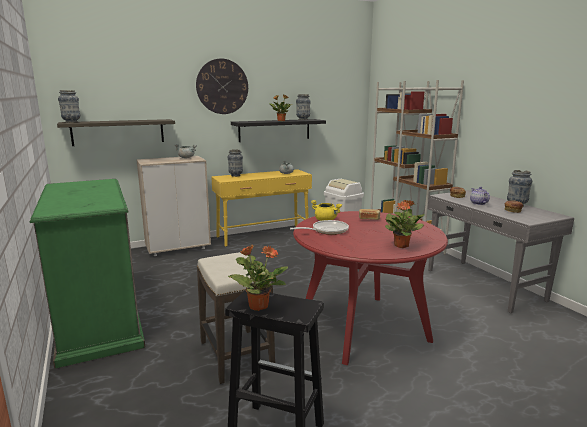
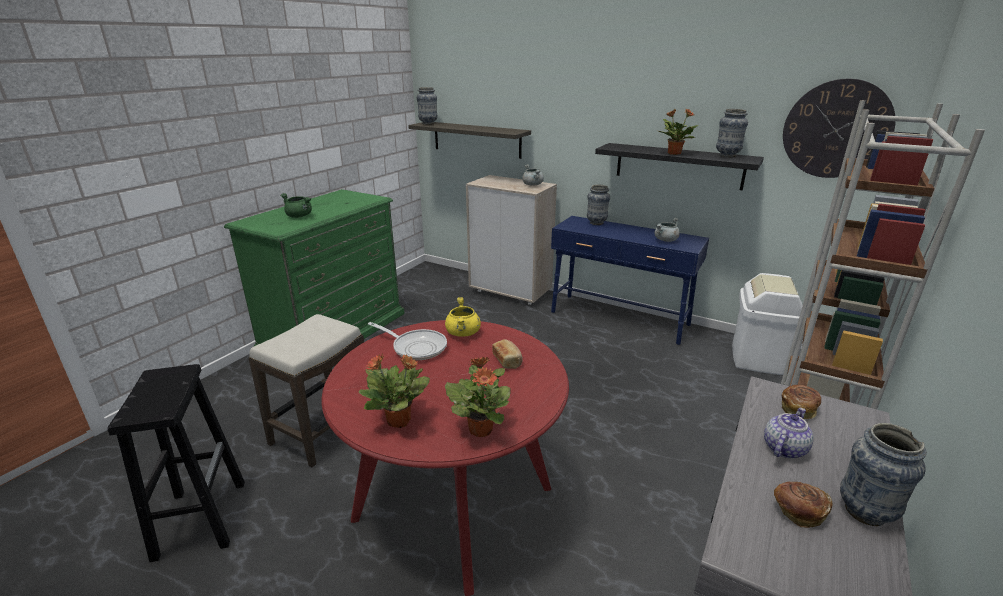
camera: 55 degrees right, 10 degrees up
wall clock [196,59,248,114] -> wall clock moved to [783,79,896,178]
yellow console table [211,169,312,247] -> blue console table [551,216,709,345]
potted plant [228,244,288,311] -> potted plant moved to [445,357,510,437]
none -> green cooking pot [280,193,312,218]

